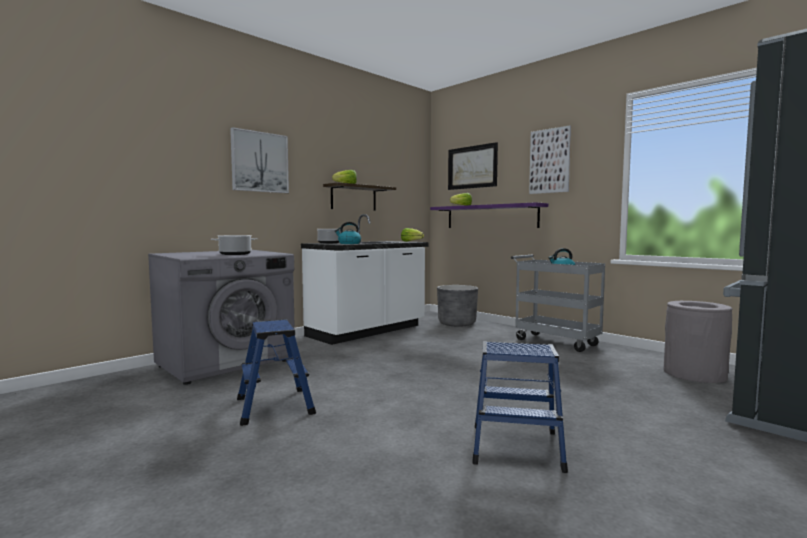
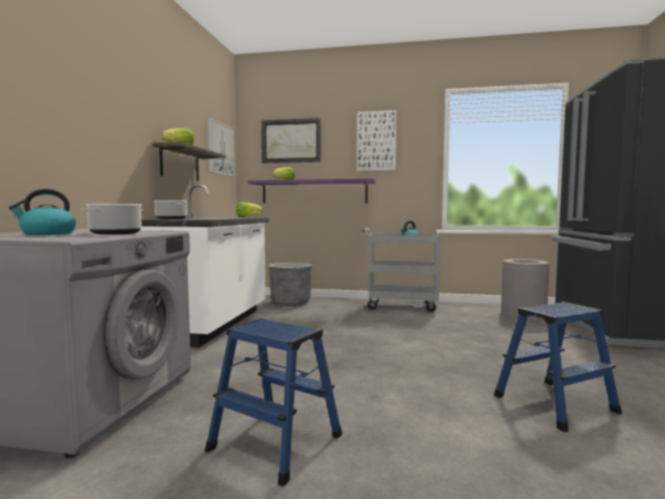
camera: 35 degrees left, 0 degrees up
picture [230,127,289,193] -> picture moved to [208,118,235,177]
kettle [335,222,361,244] -> kettle moved to [9,189,76,235]

